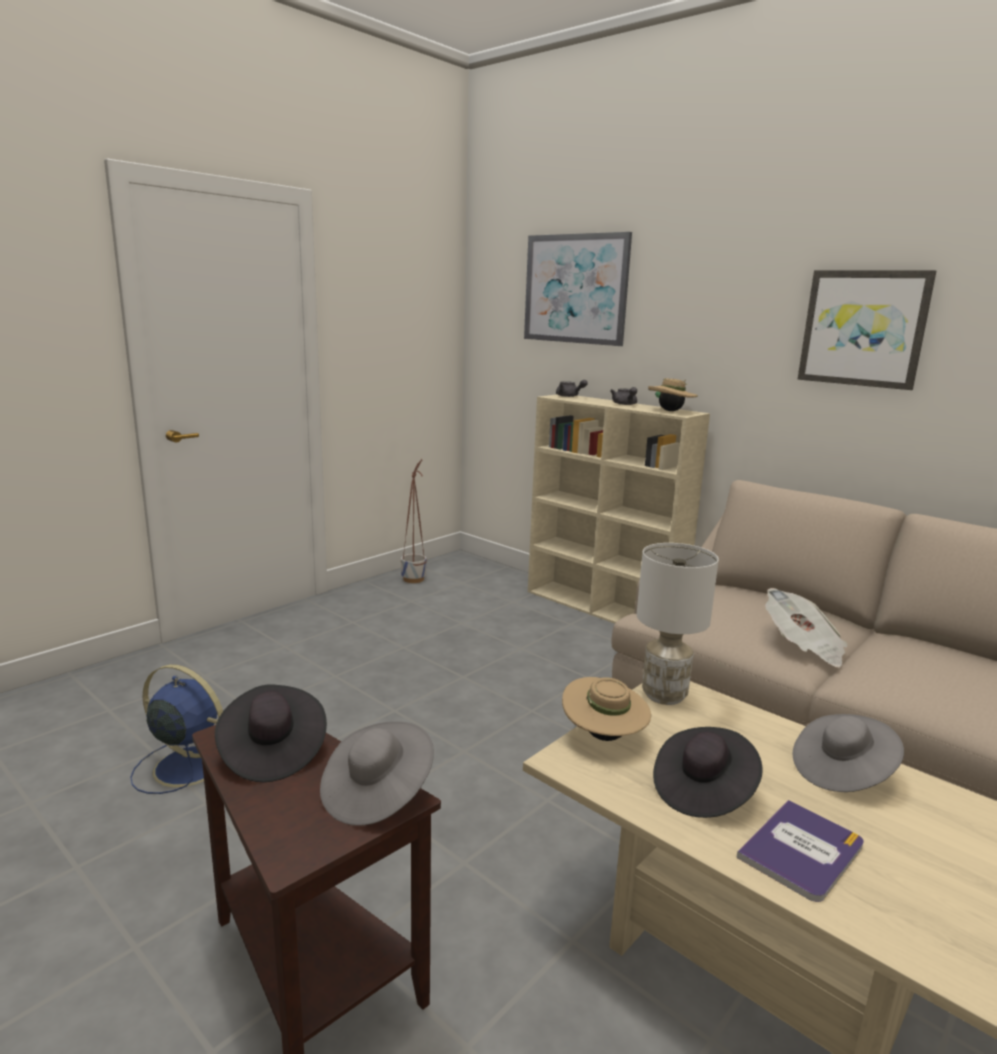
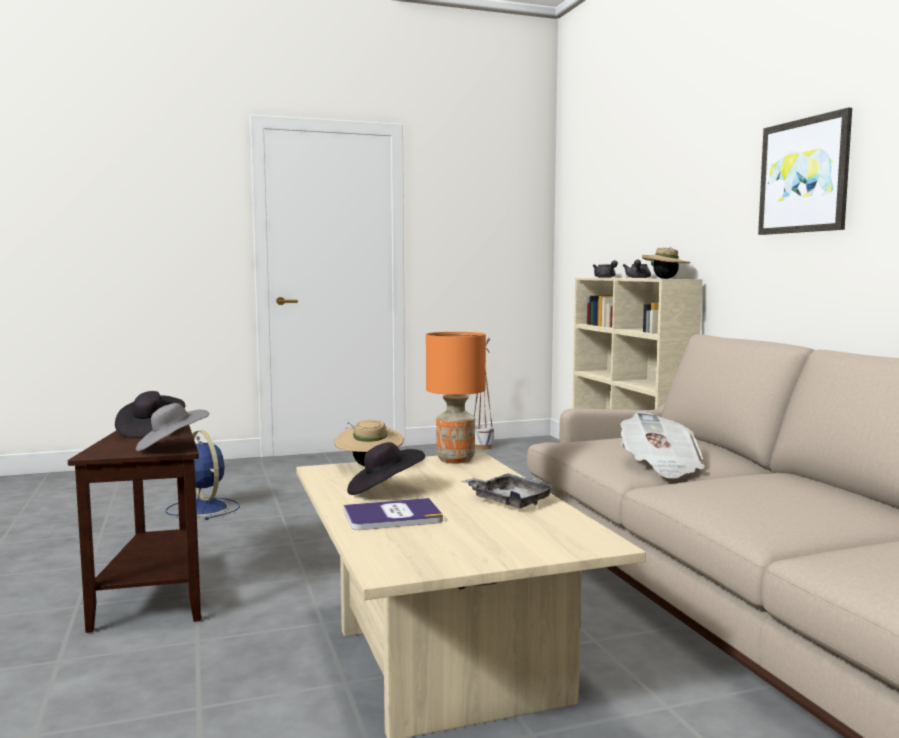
camera: 30 degrees right, 10 degrees down
picture [524,232,632,346] -> none
white table lamp [637,543,719,705] -> orange table lamp [426,332,486,463]
grey hat [793,714,904,792] -> grey tray [460,473,557,508]

